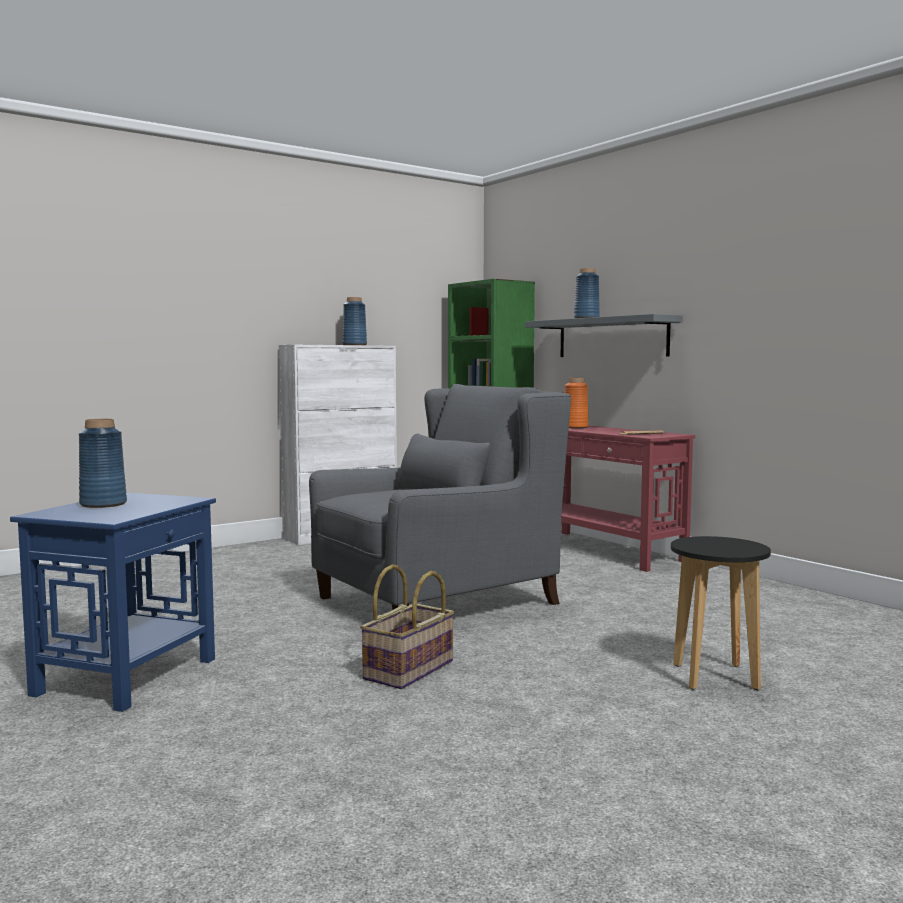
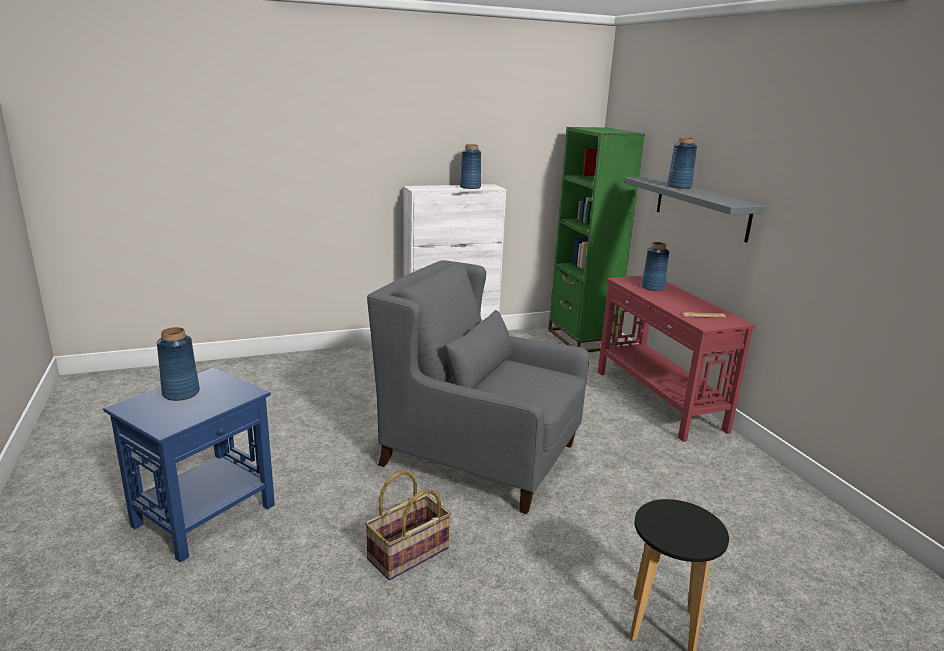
camera: 15 degrees right, 15 degrees up
grey armchair [309,384,571,610] -> grey armchair turned 135 degrees counterclockwise [367,260,589,514]
orange vase [565,378,588,428] -> blue vase [641,242,669,291]

